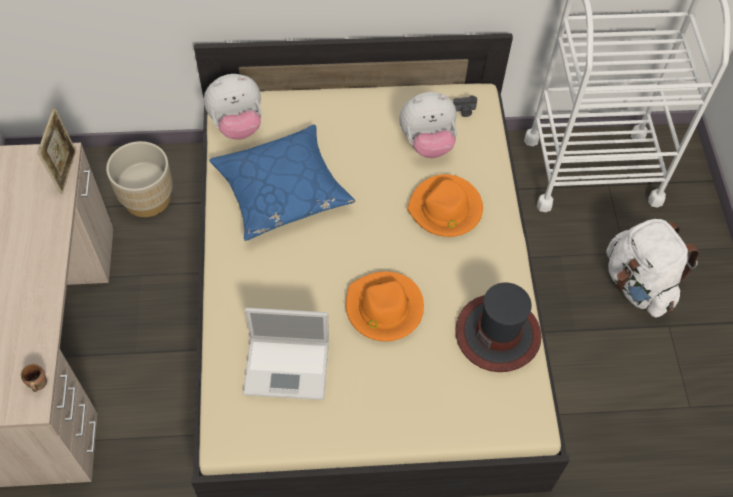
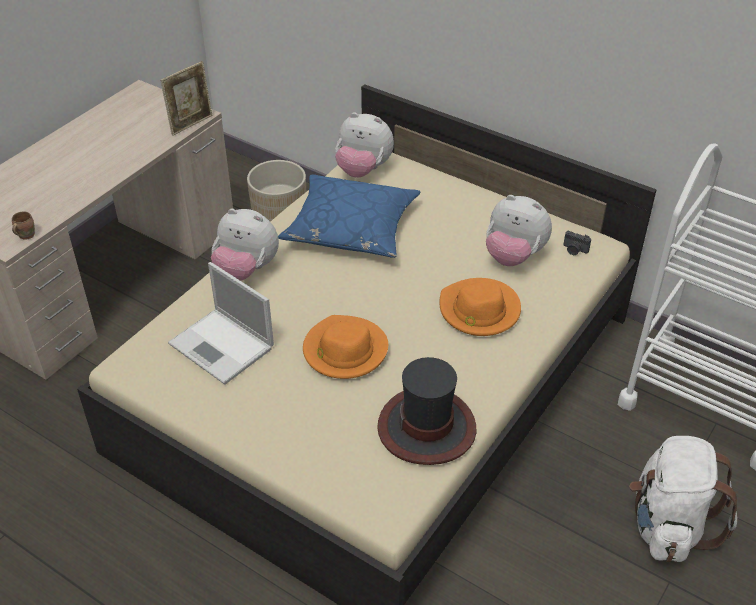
camera: 40 degrees right, 15 degrees down
none -> plush toy [211,209,279,281]

